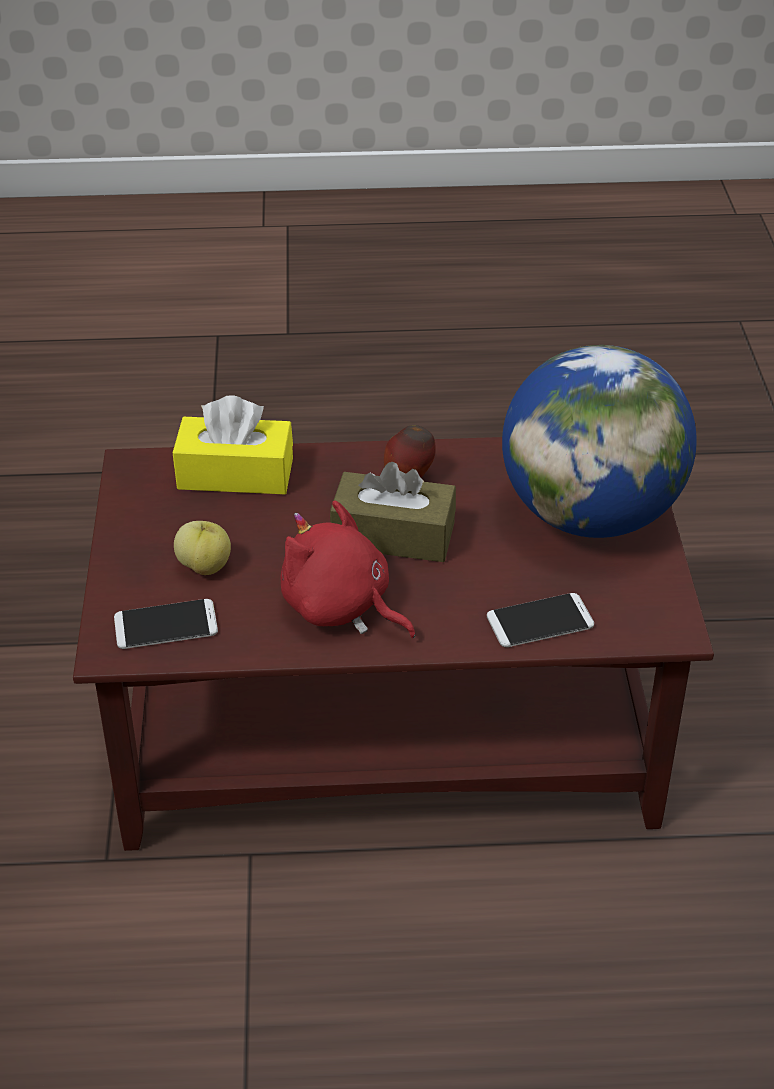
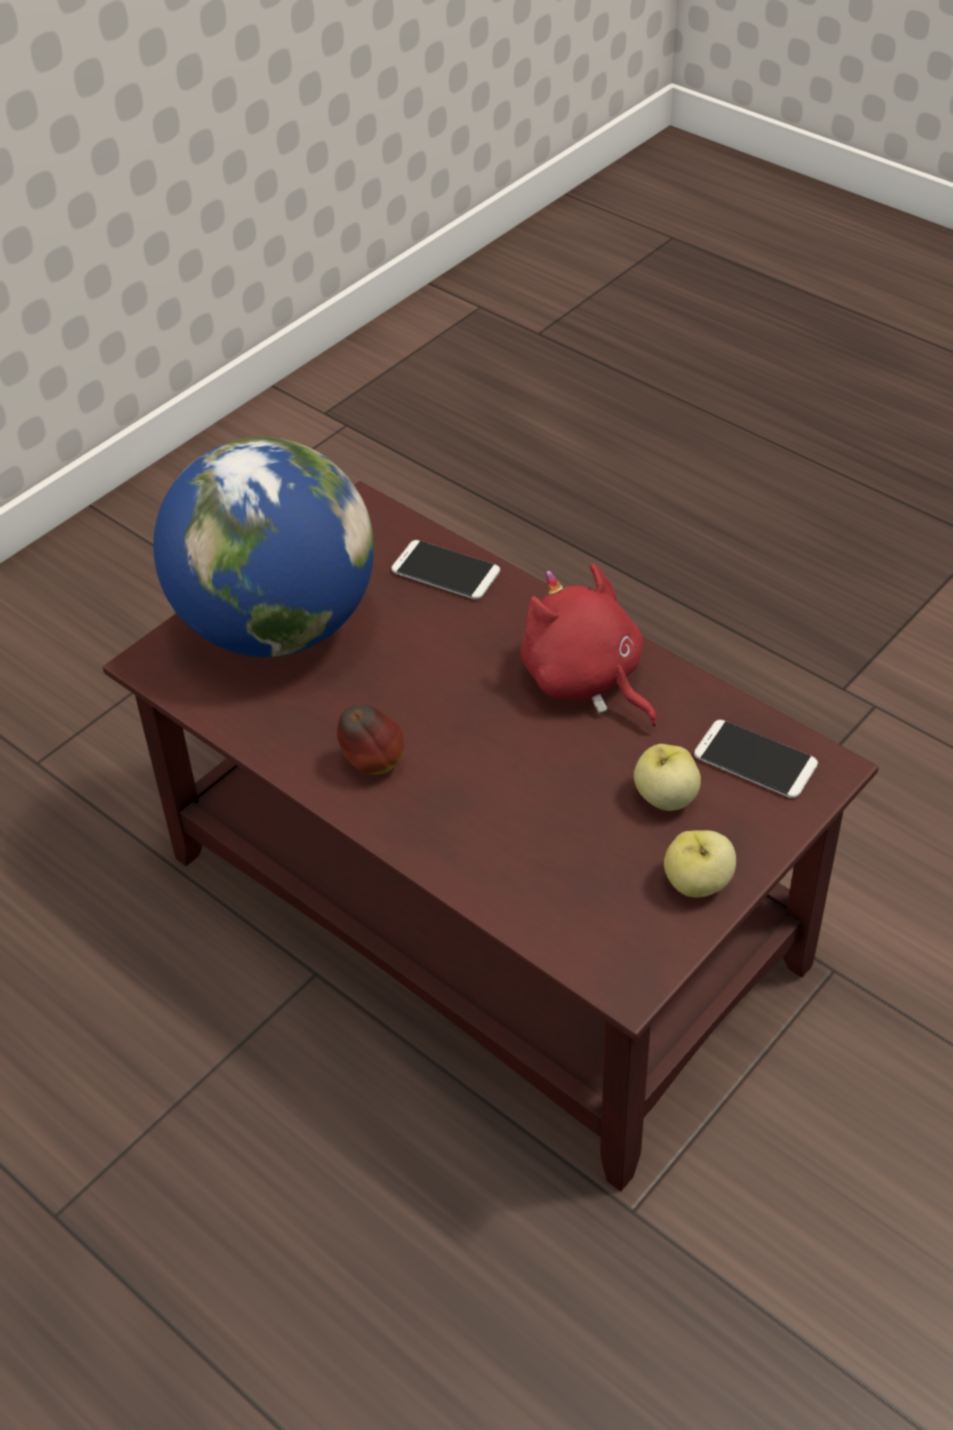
camera: 135 degrees left, 5 degrees up
yellow tissue box [173,396,293,494] -> none
red plush toy [280,500,416,638] -> red plush toy turned 150 degrees clockwise [521,563,657,727]
brown tissue box [330,462,456,562] -> none
none -> apple [664,830,736,897]

